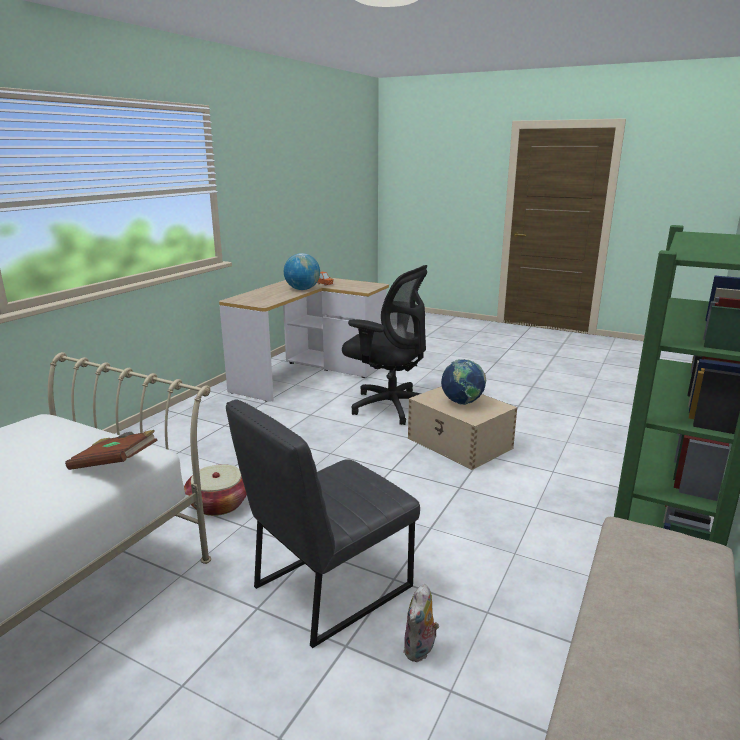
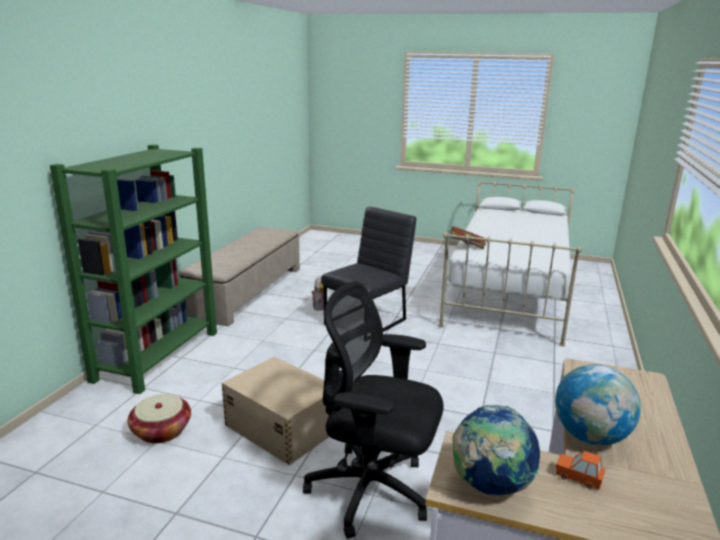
camera: 170 degrees right, 0 degrees up
basket [184,464,247,516] -> basket moved to [128,394,191,443]
globe [441,359,486,405] -> globe moved to [452,405,540,495]

